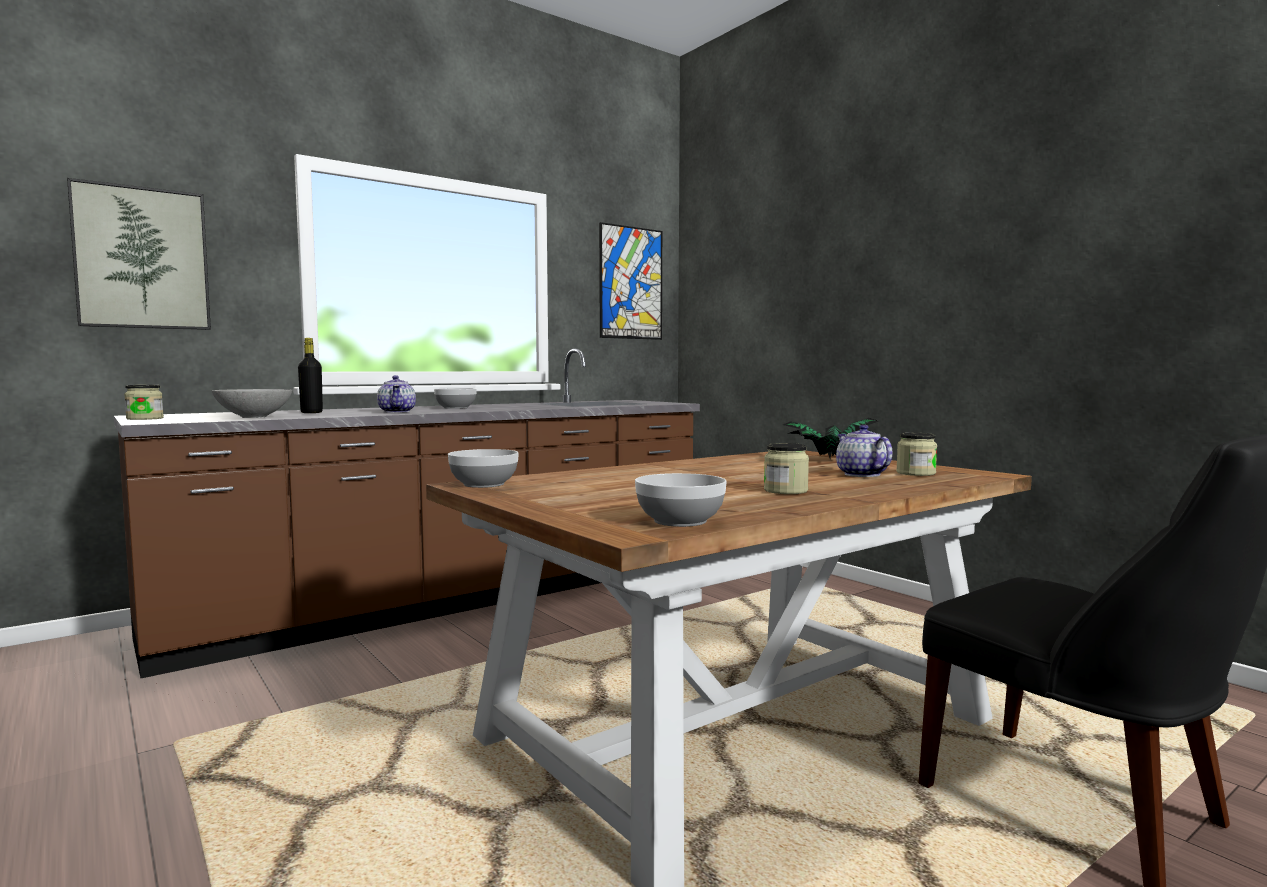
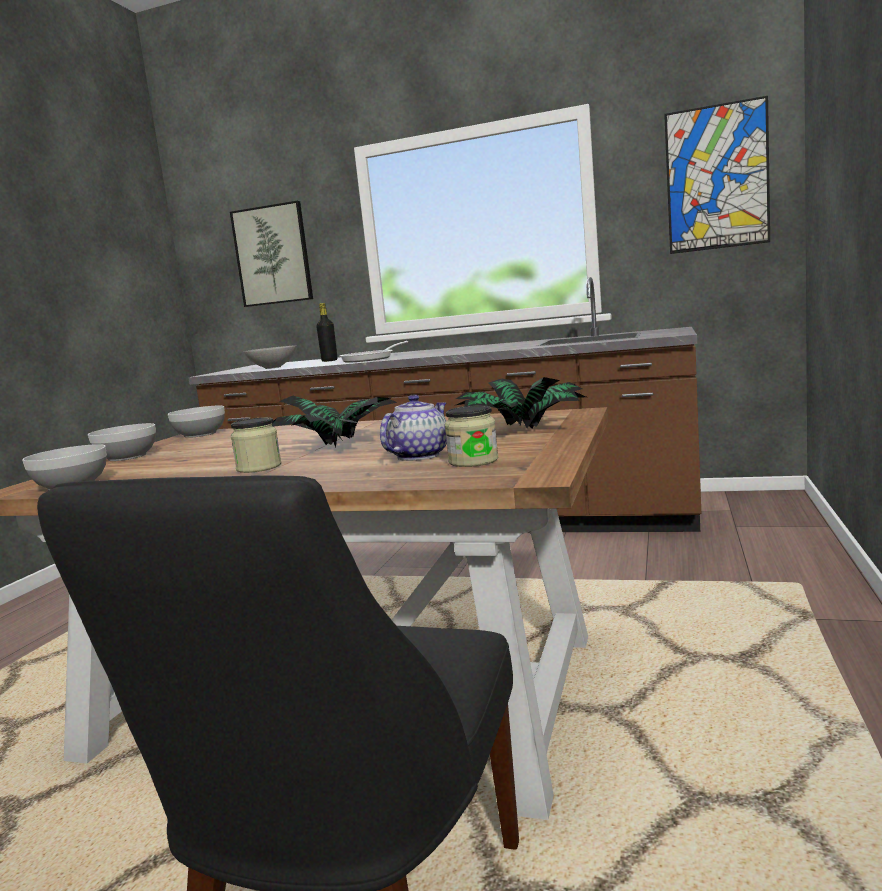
camera: 55 degrees right, 5 degrees up
jar [124,385,164,420] -> none
teapot [377,375,416,413] -> frying pan [340,341,408,363]
bowl [434,388,477,409] -> bowl moved to [88,423,156,461]
none -> potted plant [272,396,397,448]

